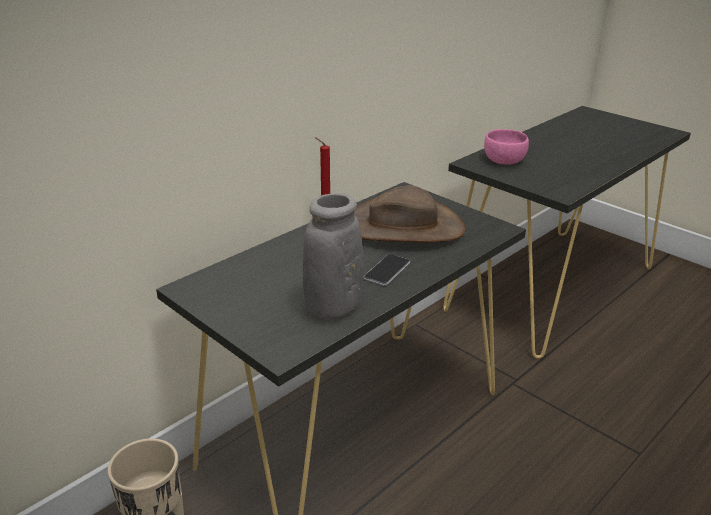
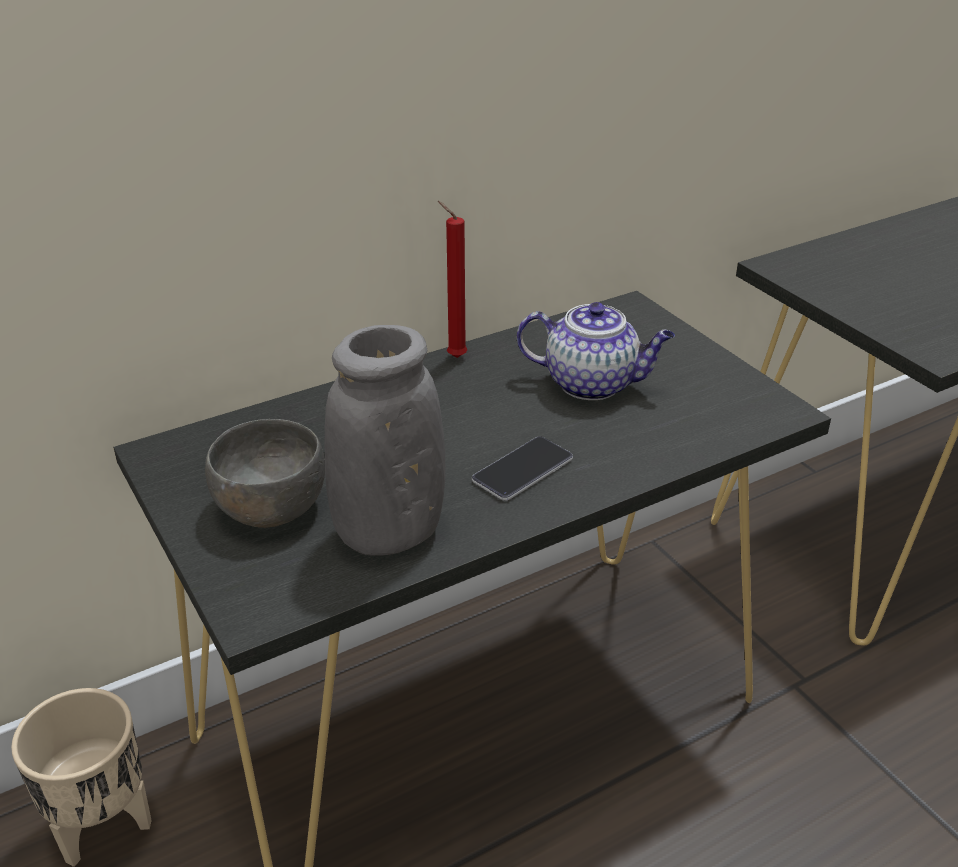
camera: 15 degrees right, 5 degrees up
brown hat [354,185,465,242] -> teapot [517,302,675,400]
pink bowl [484,129,529,165] -> none
none -> grey bowl [205,419,325,528]

